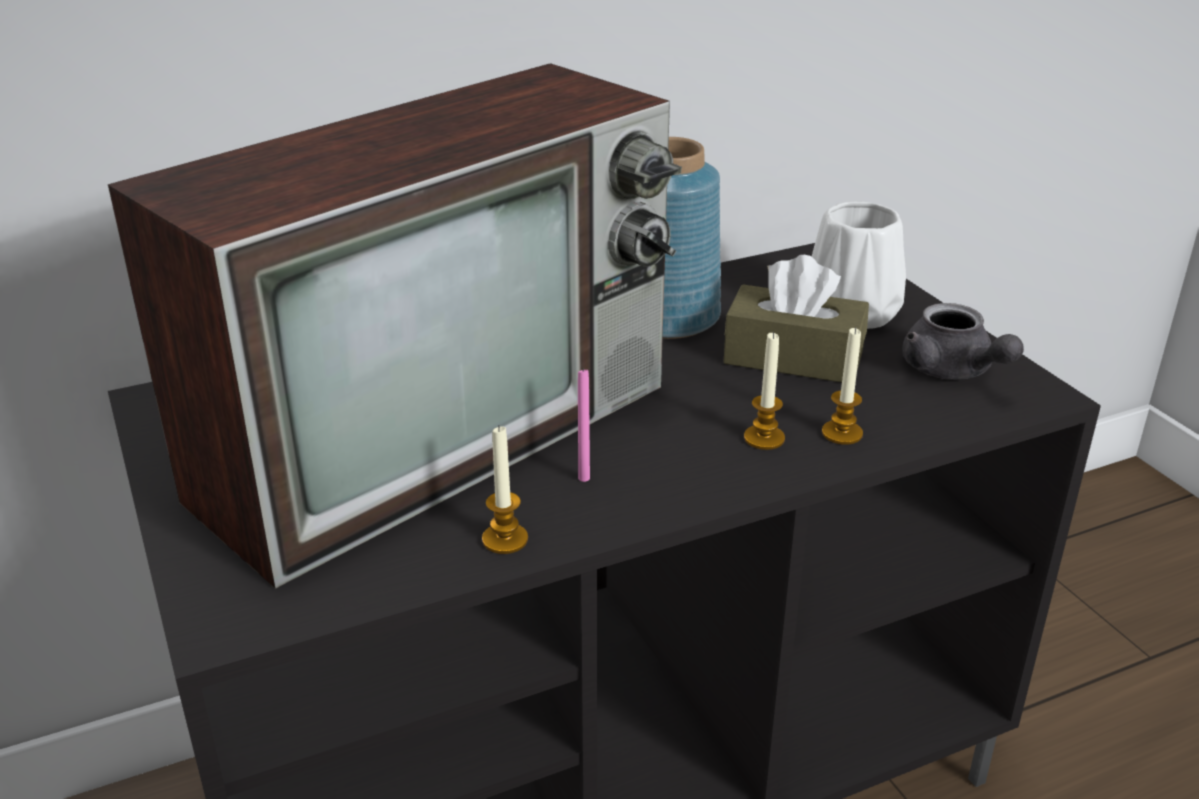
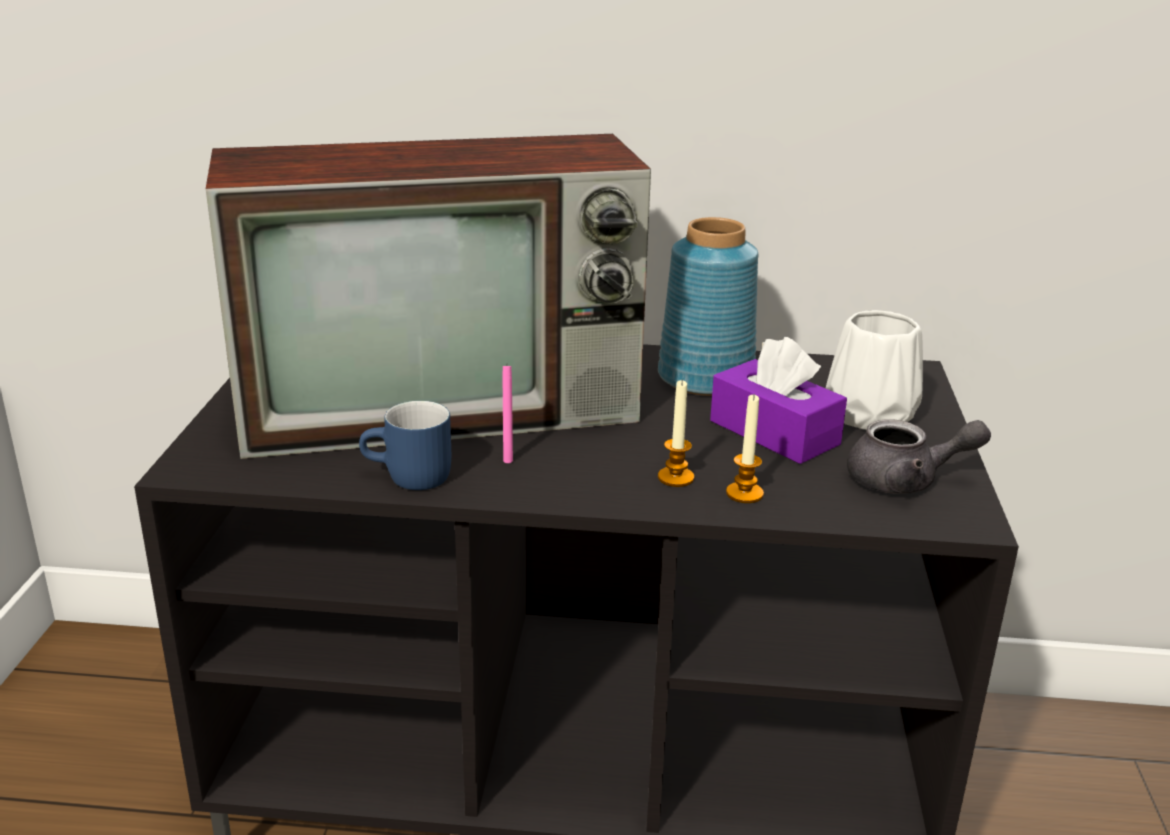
camera: 30 degrees right, 5 degrees down
candle [482,426,528,554] -> blue mug [359,401,451,490]
brown tissue box [724,255,869,382] -> purple tissue box [710,337,847,464]
grey teapot [902,303,1024,380] -> grey teapot turned 90 degrees counterclockwise [847,419,991,494]

